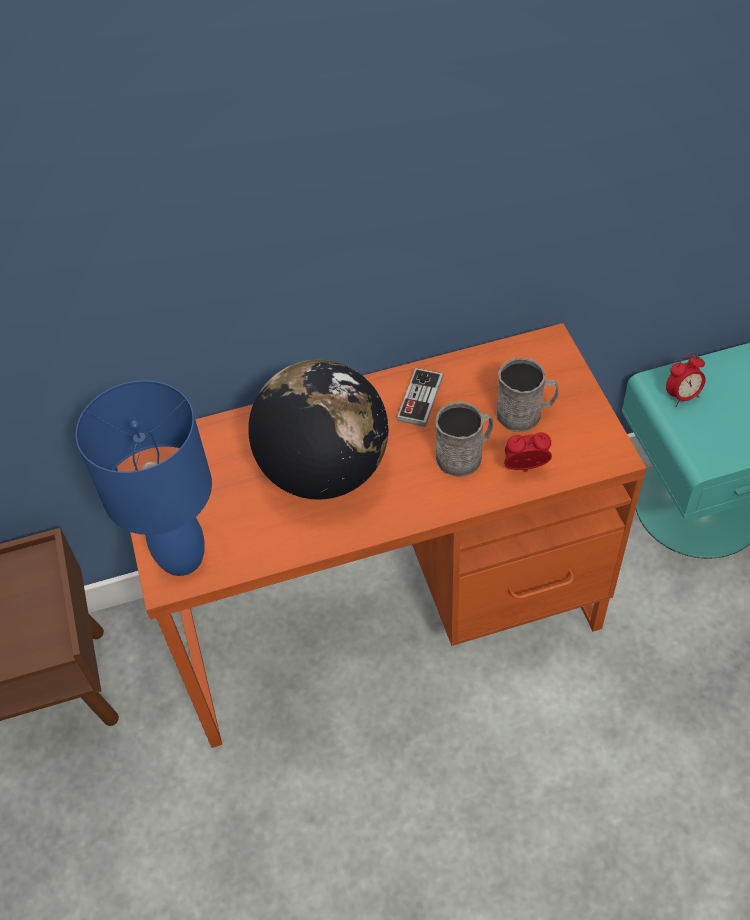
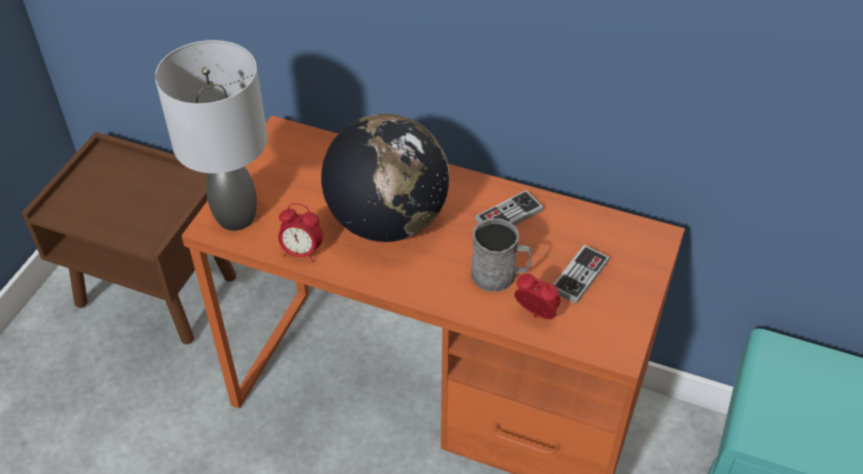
camera: 35 degrees right, 5 degrees down
blue table lamp [76,380,212,576] -> grey table lamp [155,40,268,231]
grey mug [496,357,558,432] -> game controller [553,245,610,304]
alarm clock [666,353,705,407] -> alarm clock moved to [278,203,323,262]

